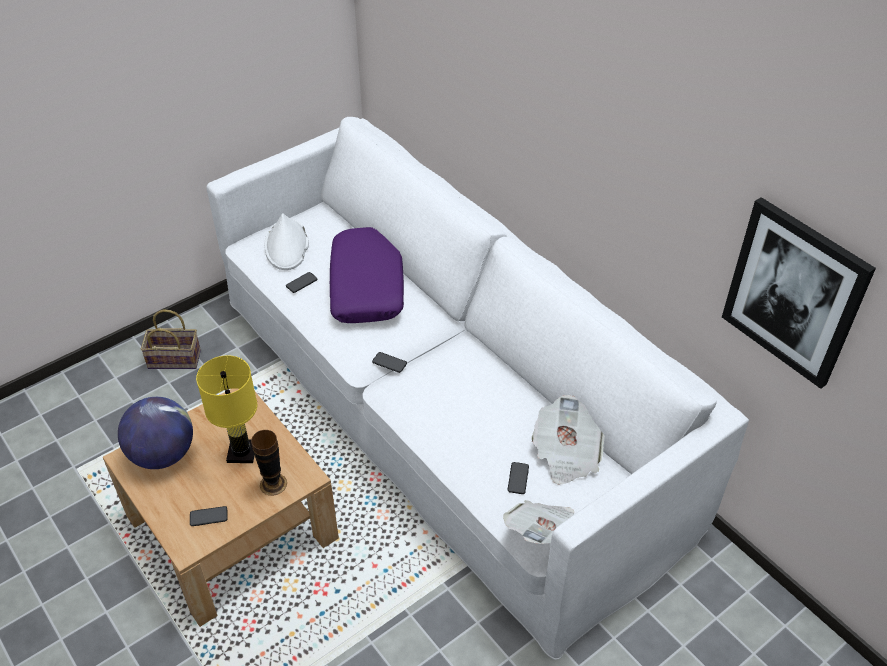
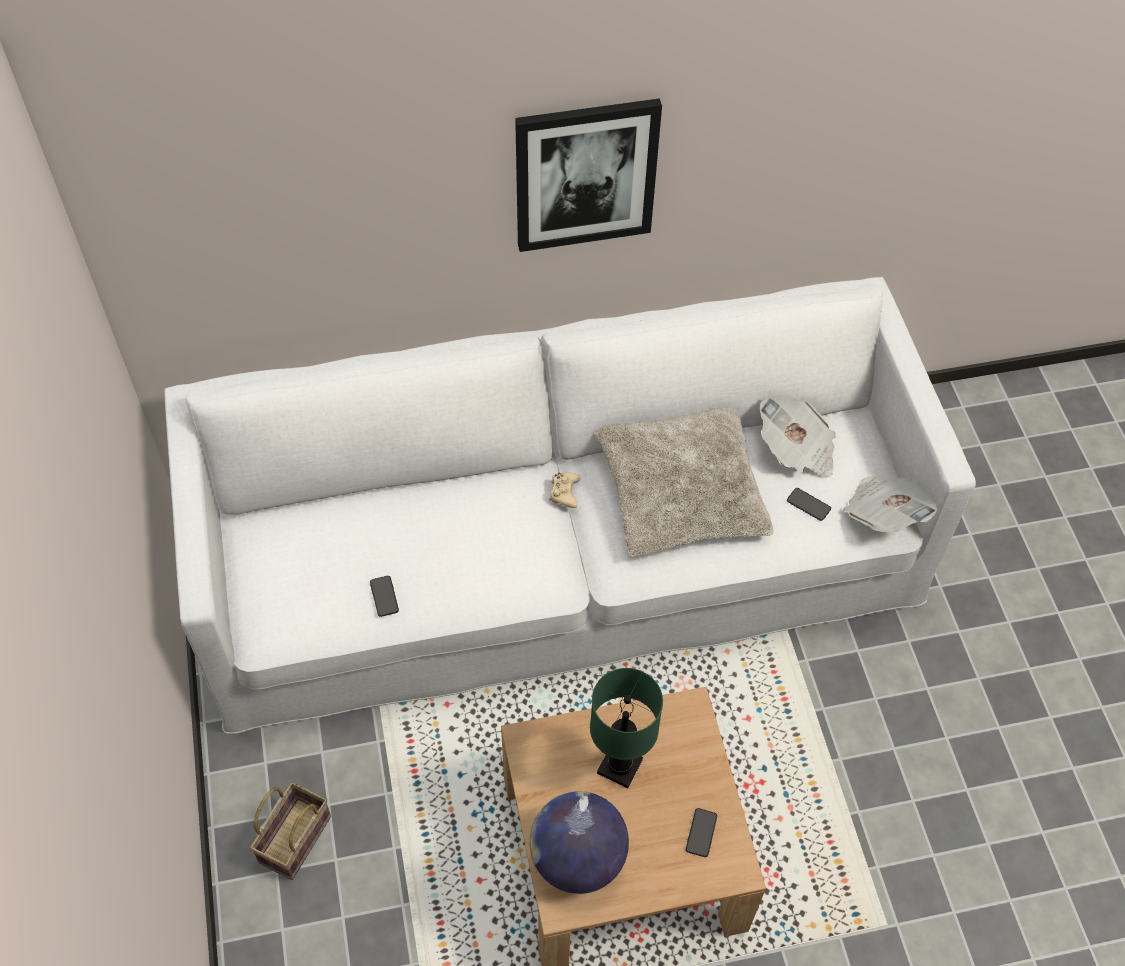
camera: 65 degrees left, 10 degrees up
yellow table lamp [196,355,258,463] -> green table lamp [590,668,663,788]
vase [251,430,287,496] -> none
white hat [264,213,309,270] -> none
purple pillow [330,227,404,323] -> none
phone [372,352,407,373] -> none
picture [722,197,876,389] -> picture moved to [515,99,662,252]
none -> beige game controller [549,473,580,508]
none -> beige pillow [595,407,774,557]

